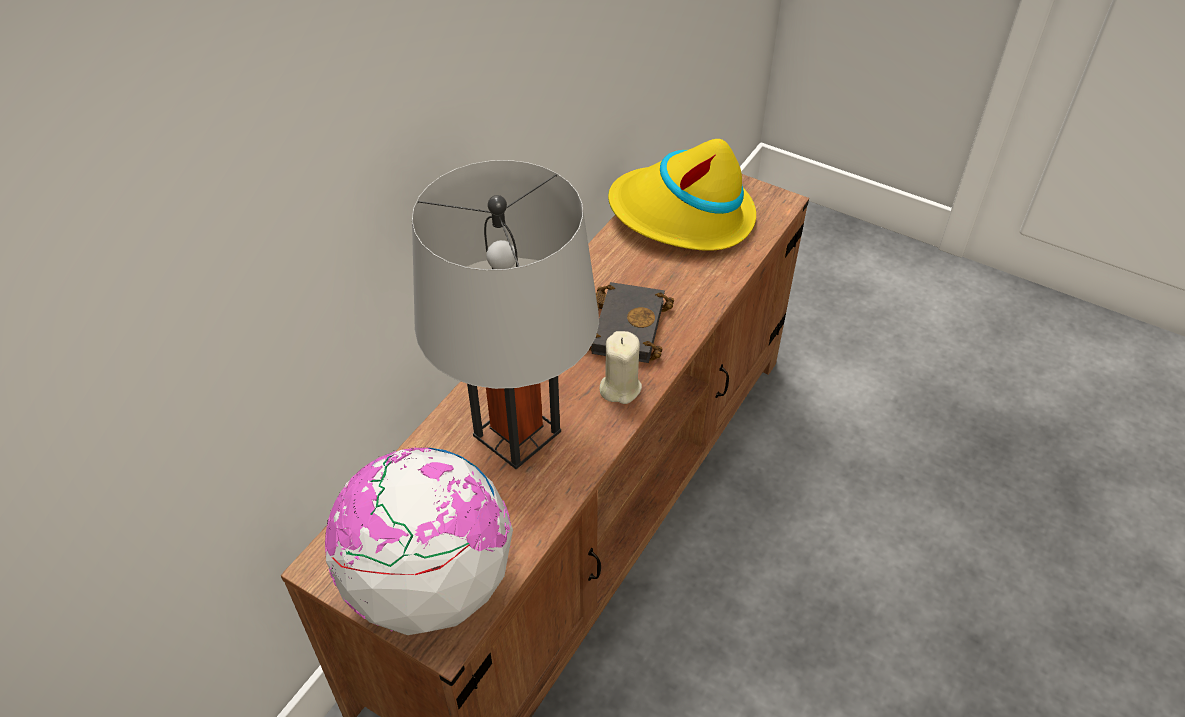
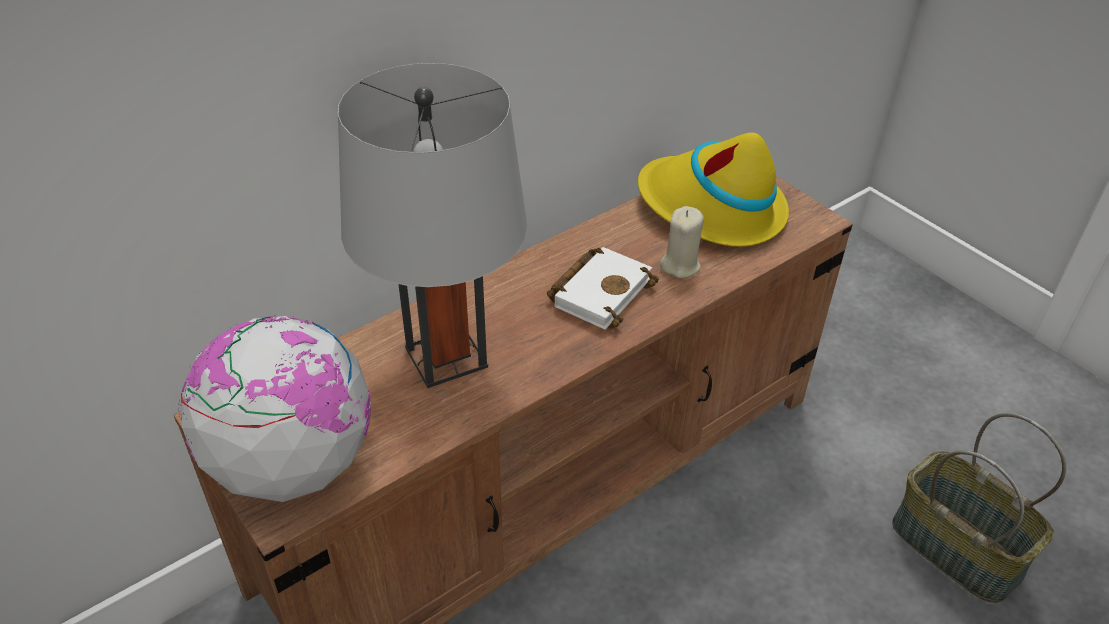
camera: 20 degrees right, 5 degrees down
black book [589,282,674,363] -> white book [547,247,659,330]
beige candle [599,331,642,404] -> beige candle moved to [660,206,704,278]
none -> basket [892,413,1067,603]

